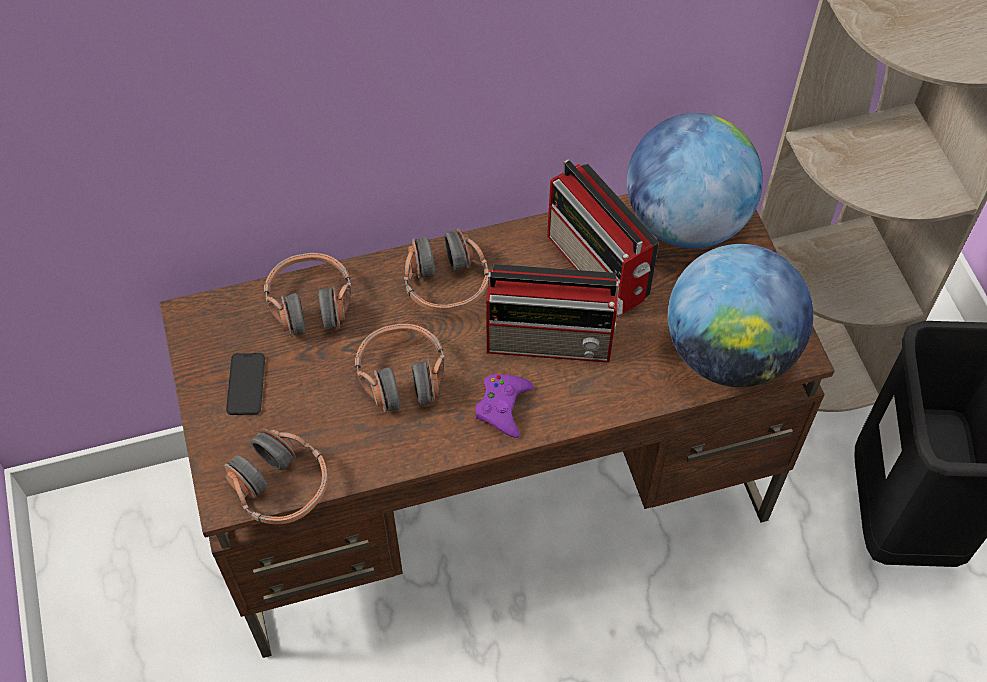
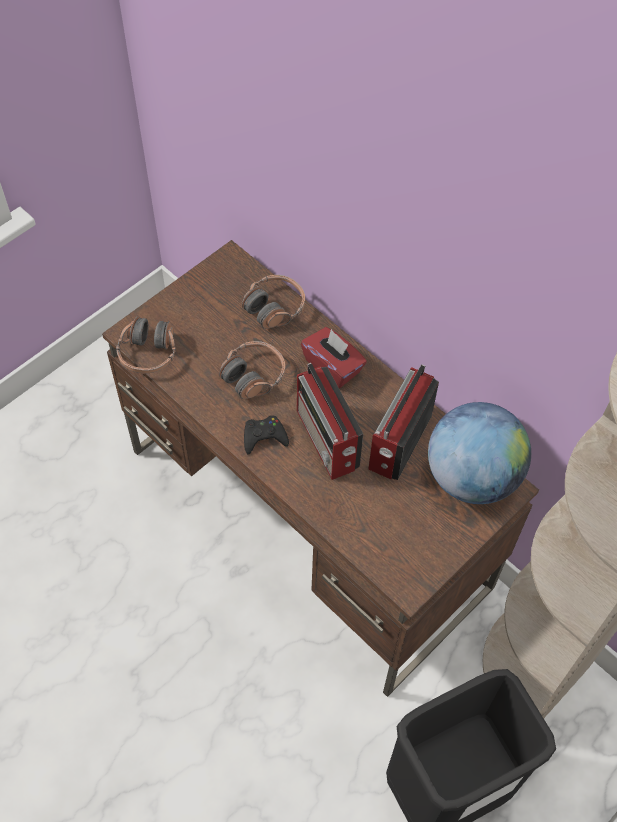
camera: 60 degrees right, 0 degrees up
phone [226,353,265,415] -> none
headphones [404,228,490,312] -> red tissue box [301,327,367,388]
purple game controller [475,374,534,438] -> black game controller [244,415,289,455]
globe [668,244,813,387] -> none

